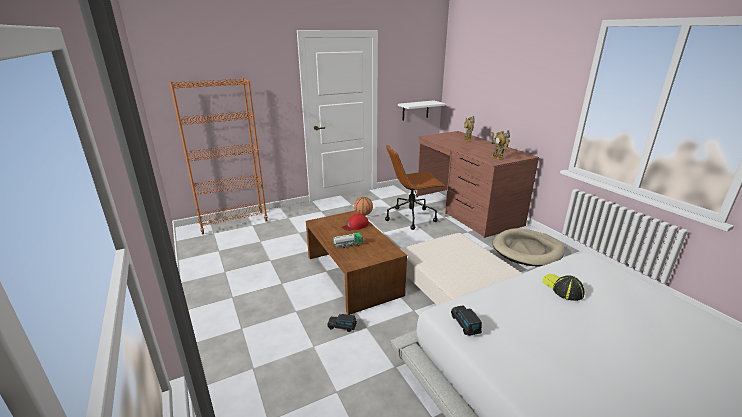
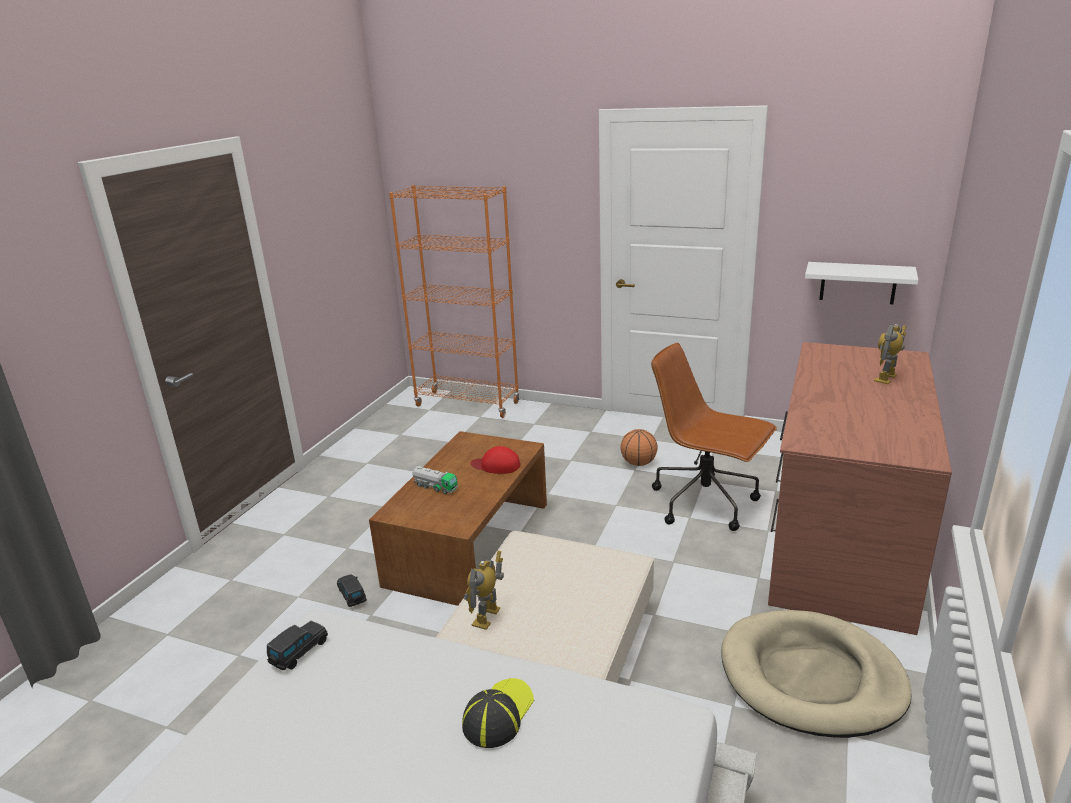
camera: 50 degrees right, 0 degrees up
toy robot [490,130,510,160] -> toy robot moved to [464,551,504,630]

